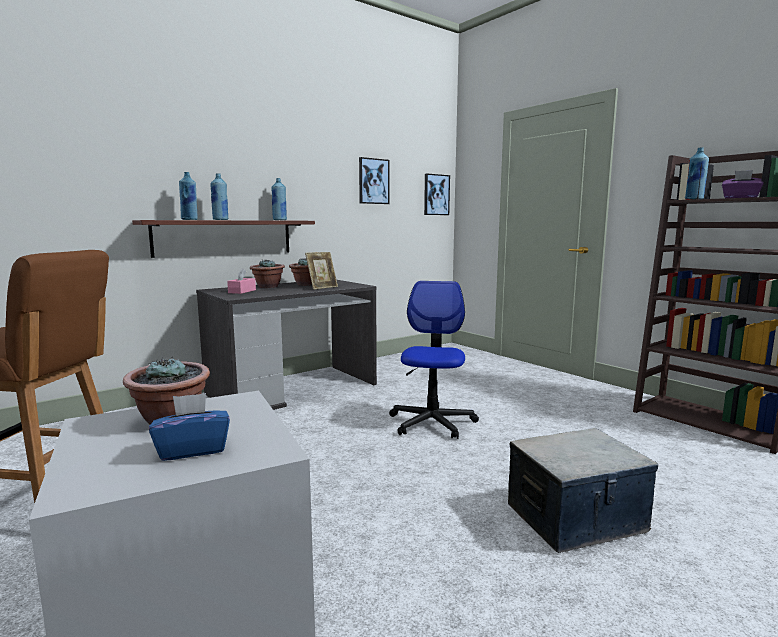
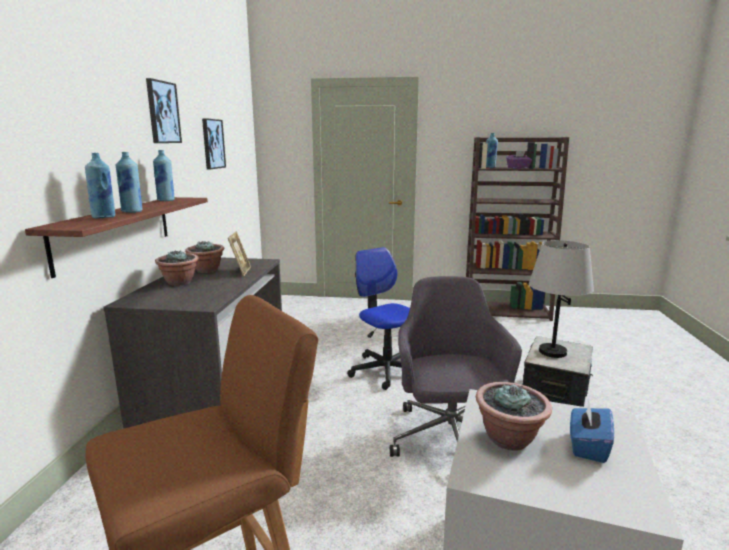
camera: 45 degrees left, 5 degrees up
pink tissue box [227,268,256,294] -> none
picture [424,174,450,215] -> picture moved to [146,78,182,143]
none -> grey office chair [390,276,522,457]
none -> grey table lamp [529,240,594,358]

